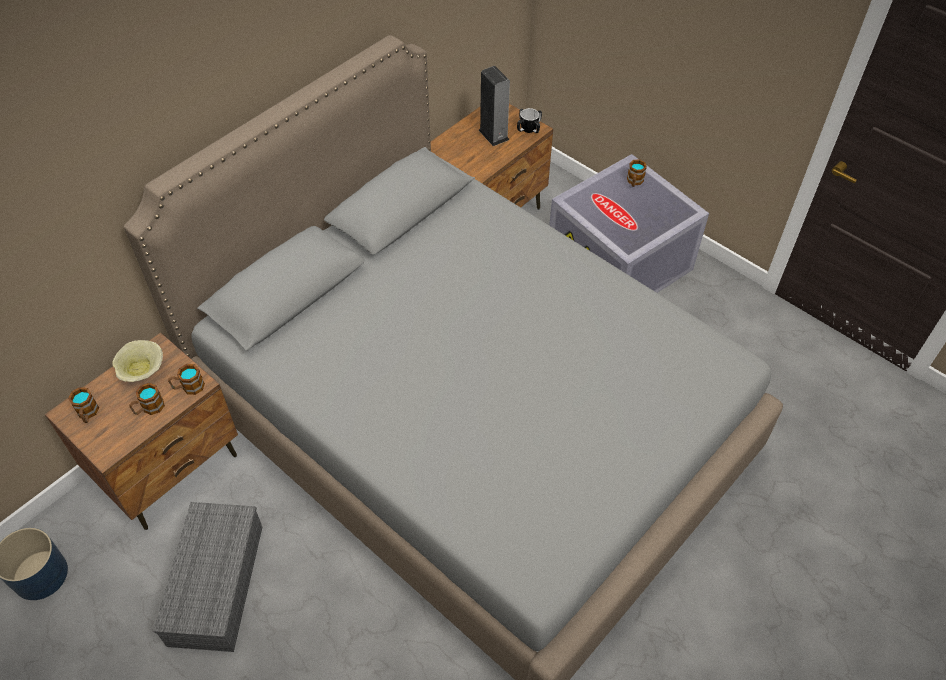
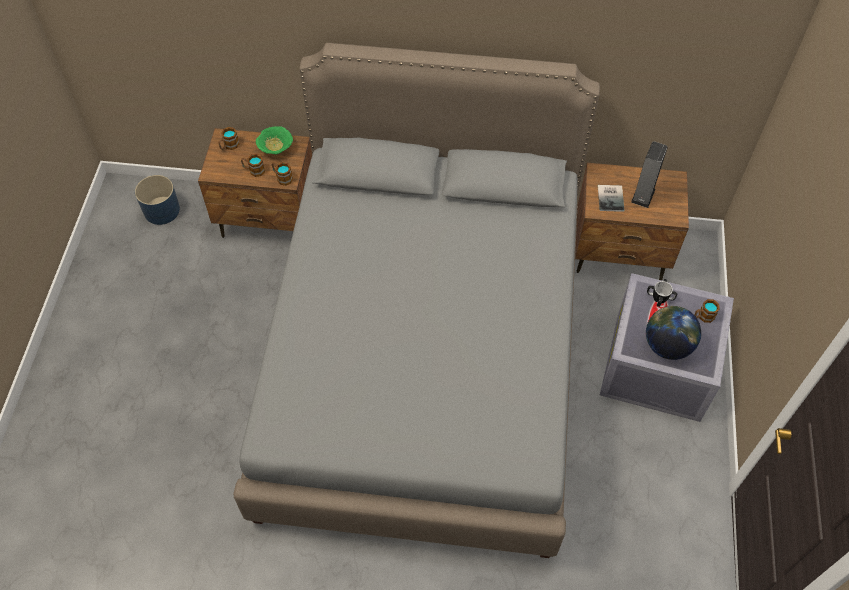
camera: 55 degrees right, 5 degrees up
beige bowl [112,340,163,382] -> green bowl [256,126,293,154]
grey storage box [154,502,262,652] -> none
mug [517,108,542,133] -> mug moved to [647,279,677,307]
none -> book [598,185,624,212]
none -> globe [646,306,701,360]

